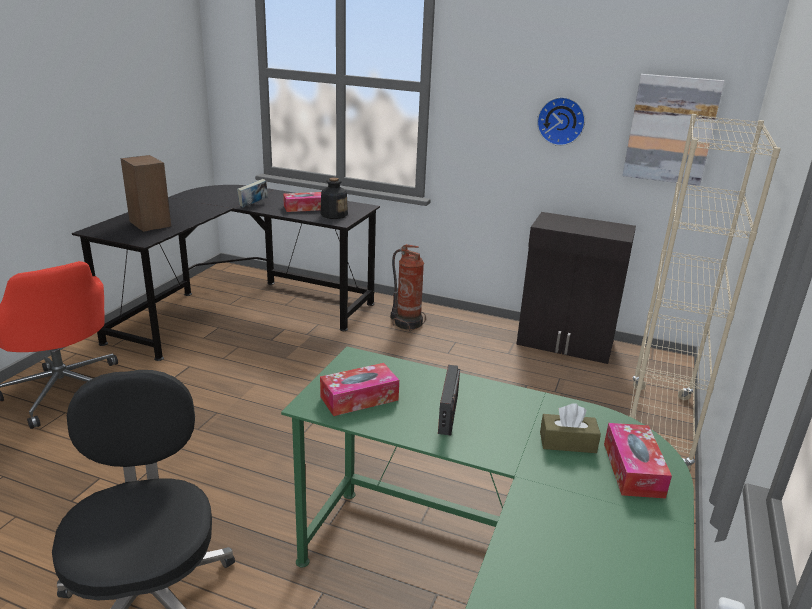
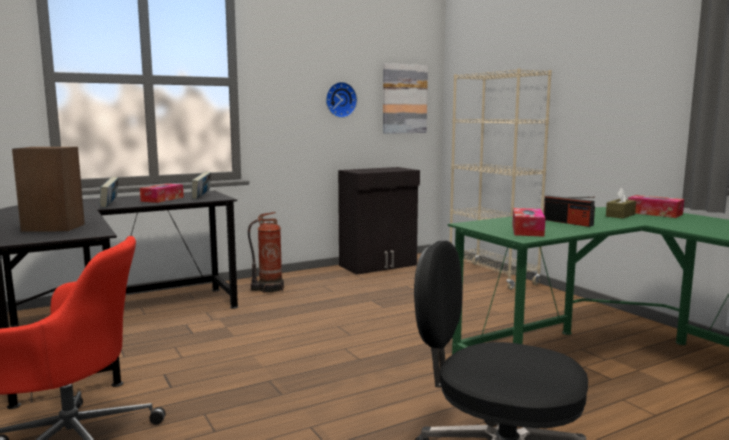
camera: 50 degrees left, 15 degrees down
bottle [320,178,348,219] -> book [191,171,211,199]

